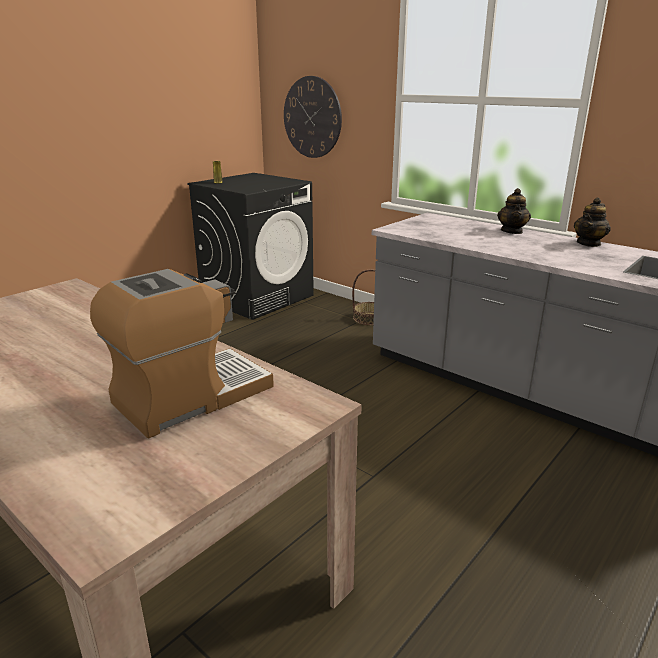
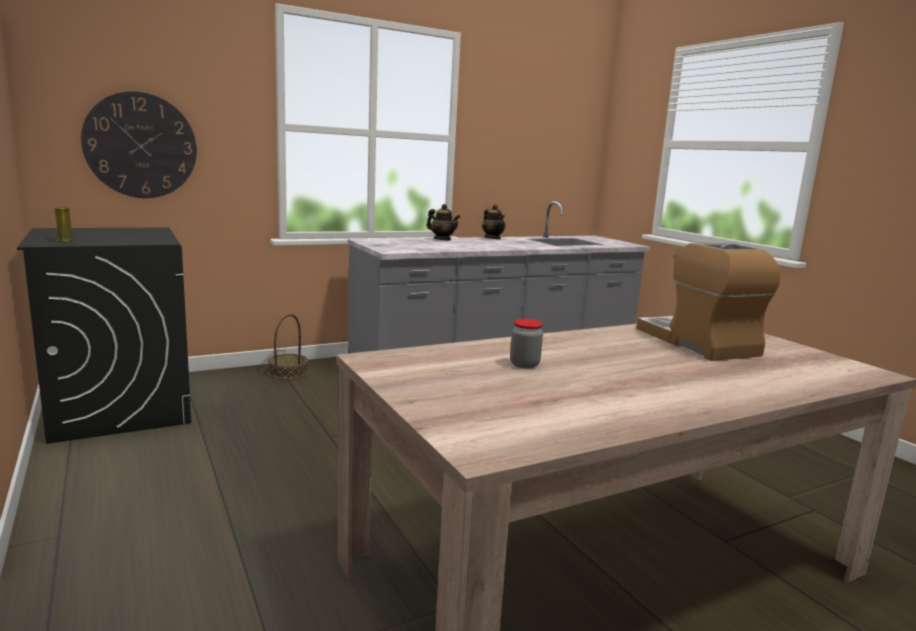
camera: 70 degrees left, 10 degrees down
none -> jar [510,319,543,368]

